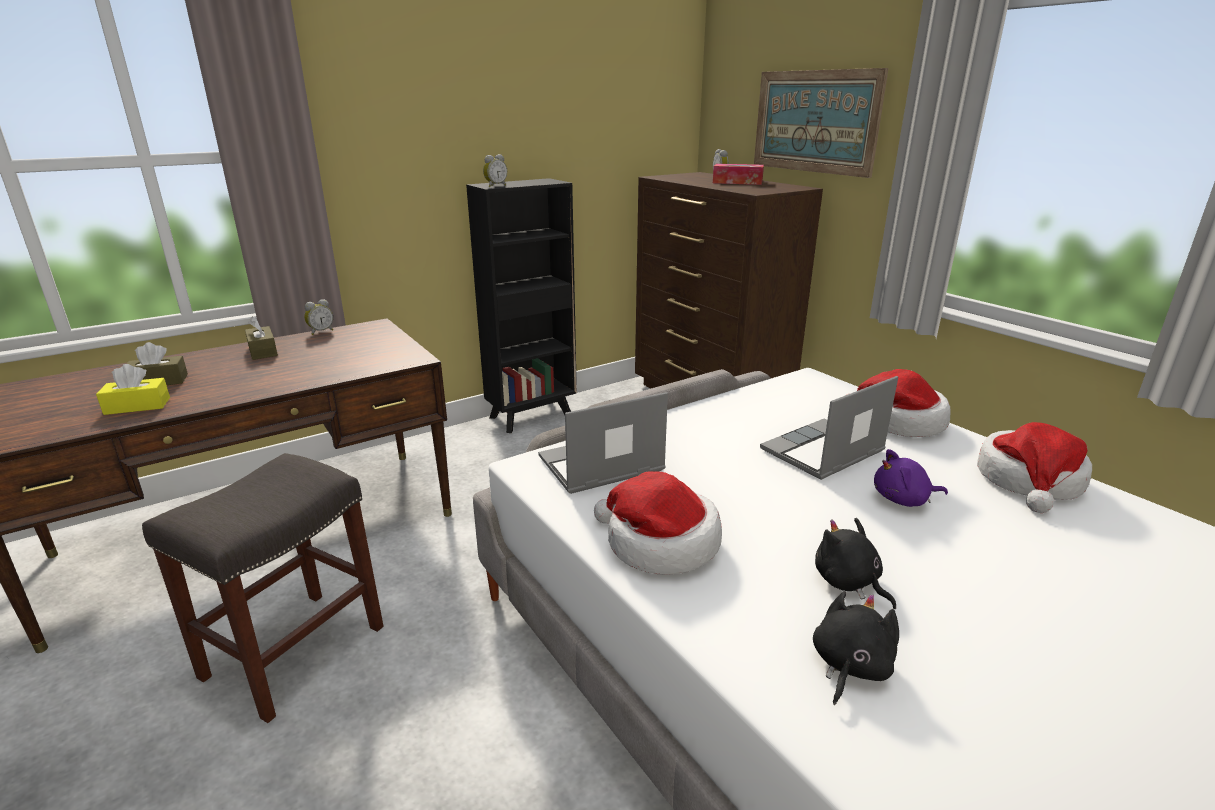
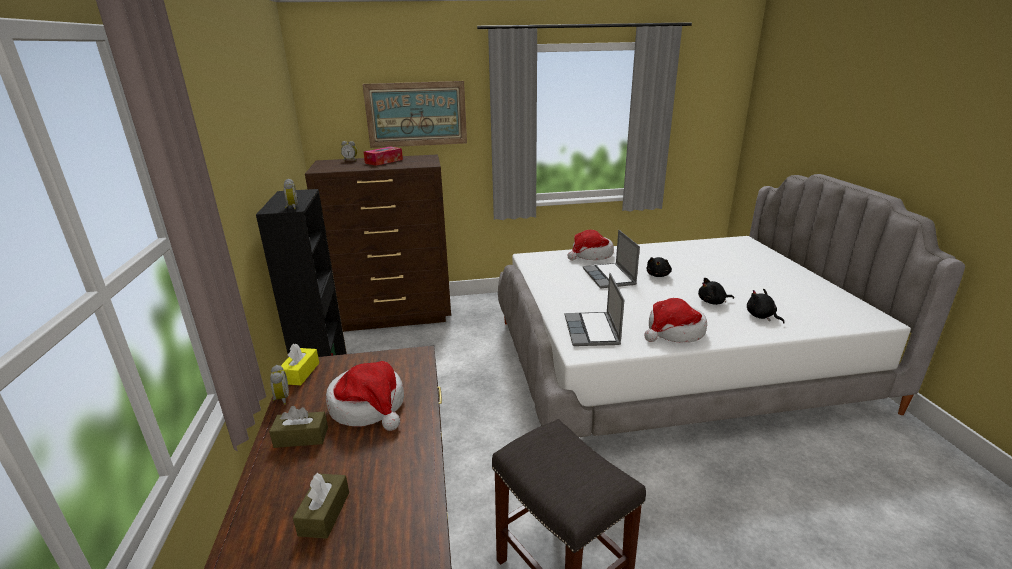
camera: 65 degrees left, 0 degrees up
yellow tissue box [96,364,170,415] -> yellow tissue box moved to [280,344,319,385]
purple plush toy [874,449,948,507] -> black plush toy [646,257,672,277]
hat [977,422,1092,513] -> hat moved to [326,361,404,431]

